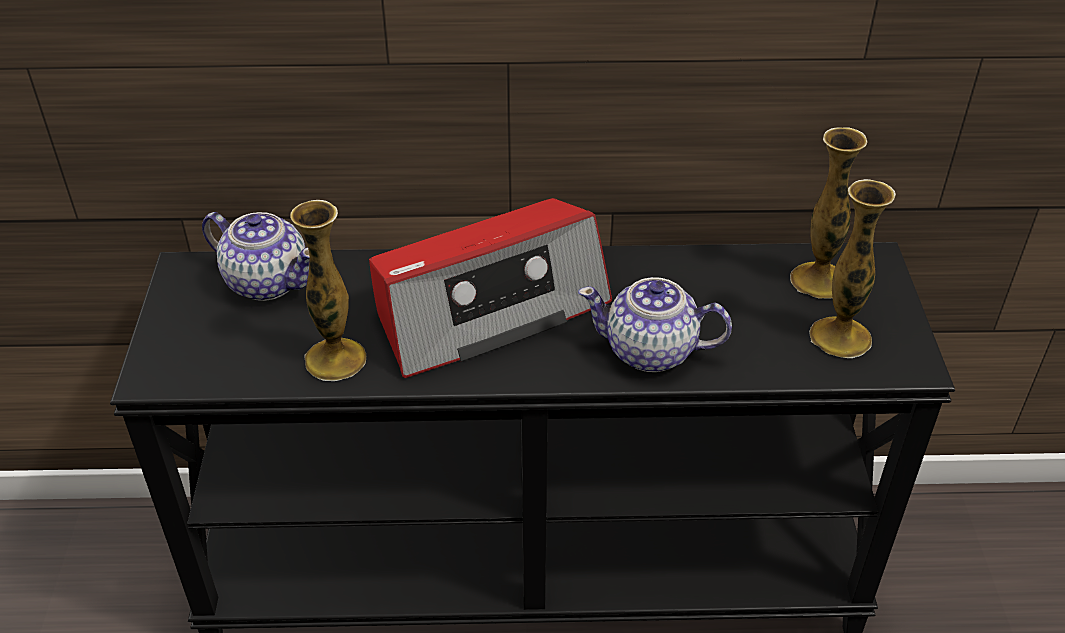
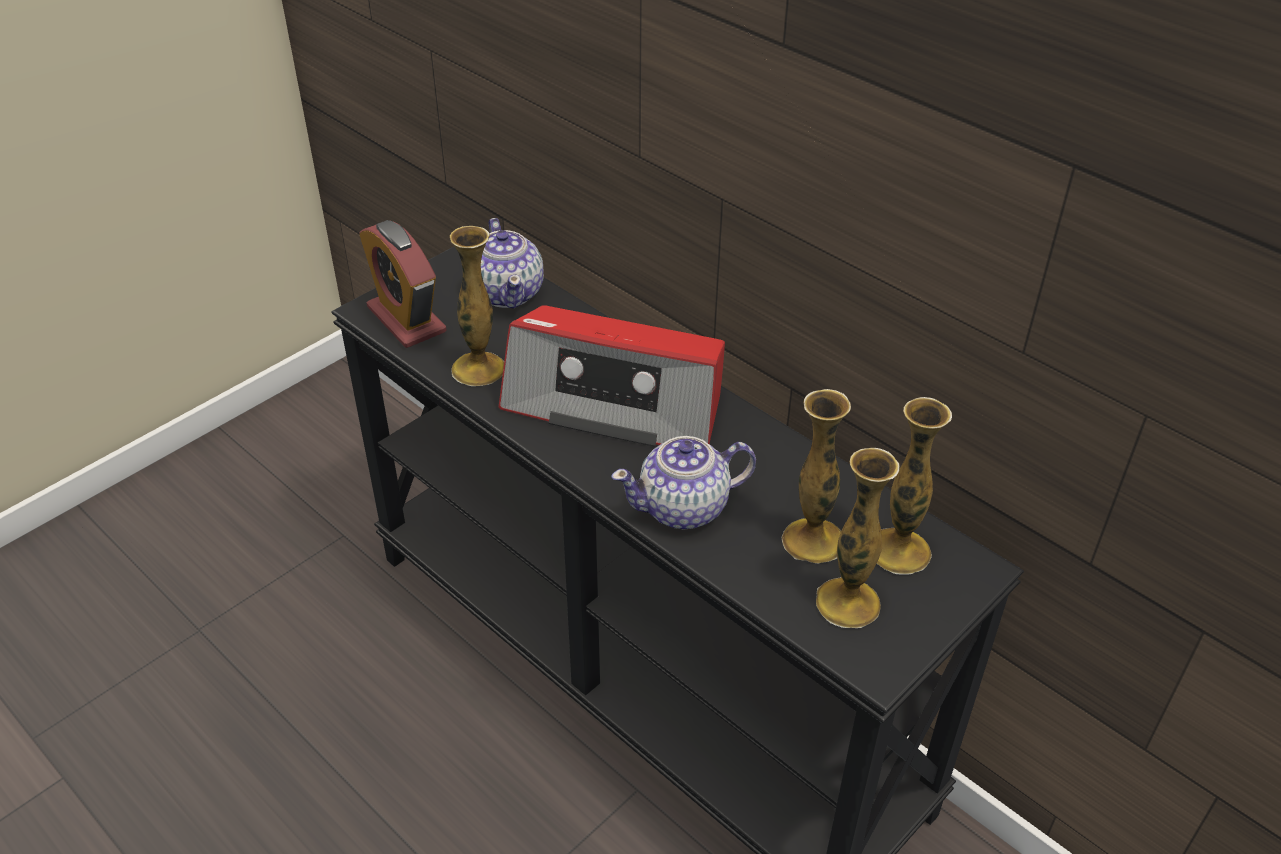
camera: 45 degrees right, 0 degrees up
teapot [578,277,732,372] -> teapot turned 75 degrees counterclockwise [611,436,756,529]
none -> alarm clock [359,220,446,348]
none -> vase [782,389,851,564]

